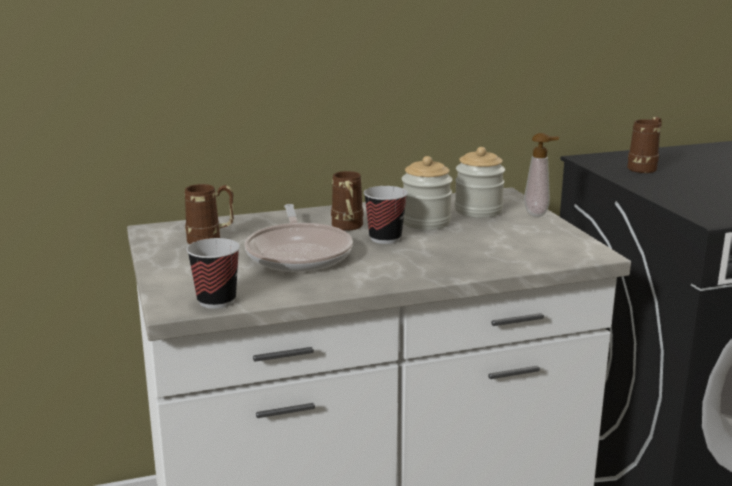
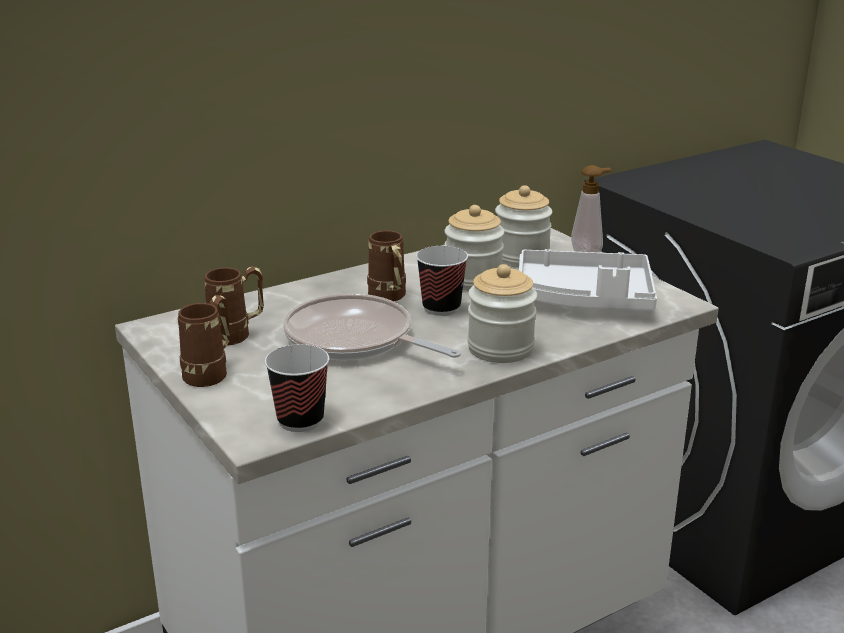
camera: 15 degrees left, 5 degrees up
frying pan [245,204,353,272] -> frying pan turned 150 degrees clockwise [283,293,461,360]
brown mug [627,117,662,173] -> brown mug moved to [178,295,230,387]
none -> jar [468,264,537,363]
none -> white tray [519,249,657,311]

